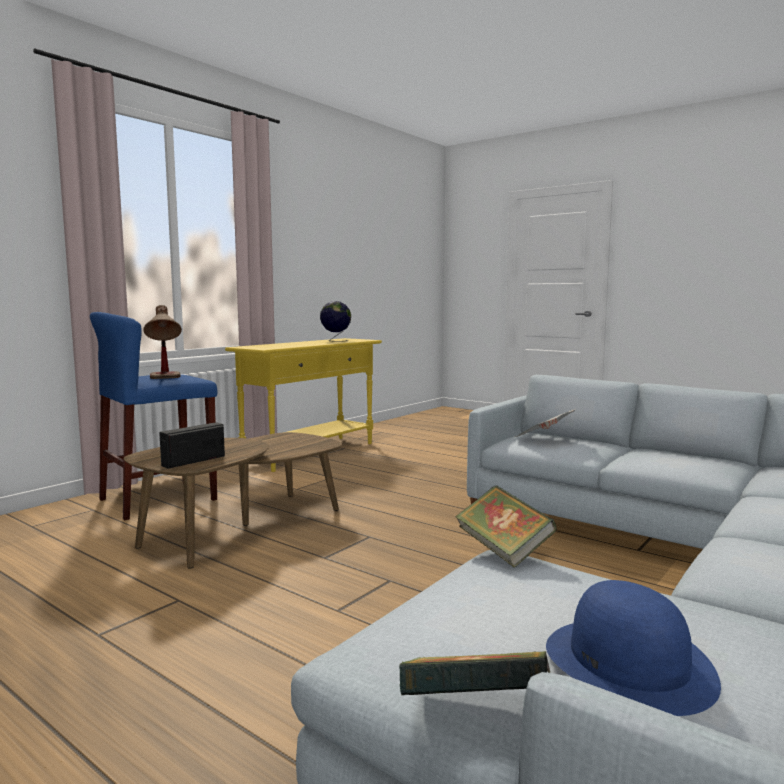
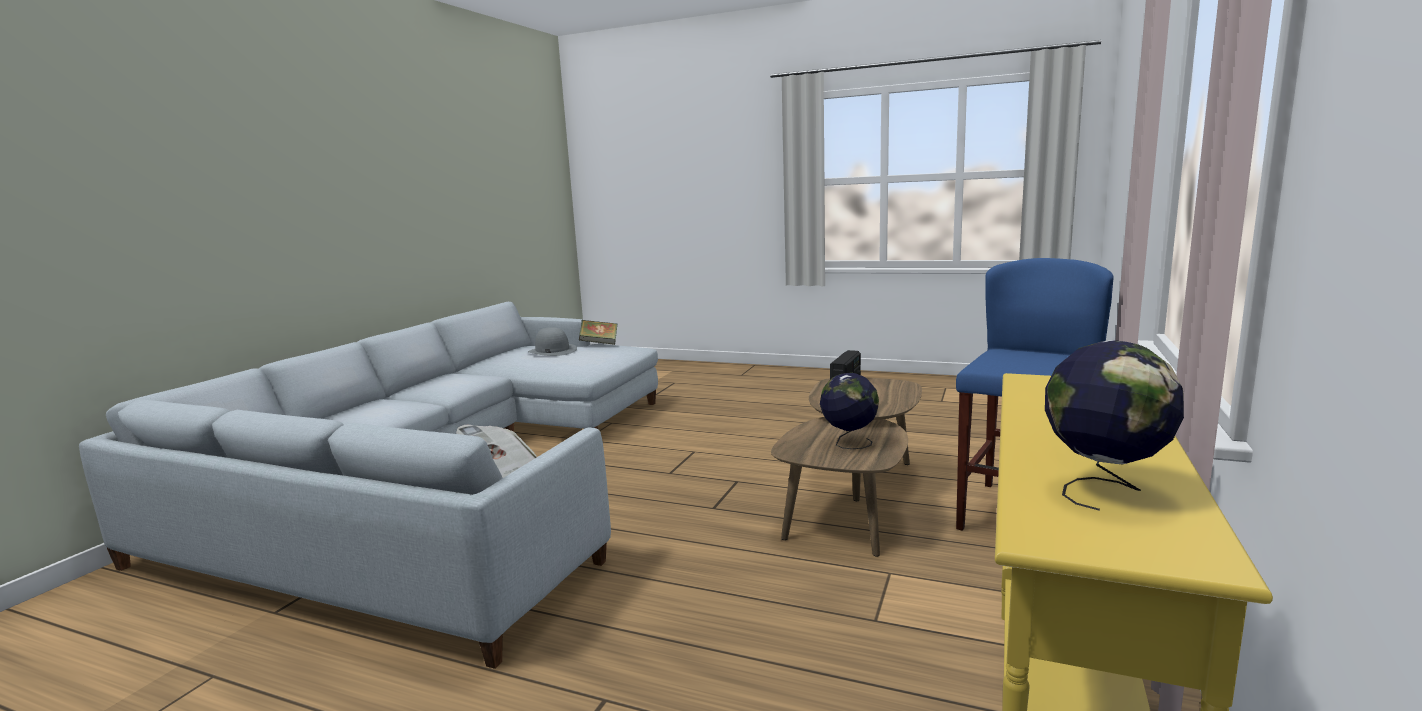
camera: 165 degrees right, 5 degrees up
table lamp [144,305,182,379] -> none
book [456,485,556,568] -> none
blue hat [546,580,721,716] -> grey hat [528,327,577,356]
none -> globe [820,373,879,449]

